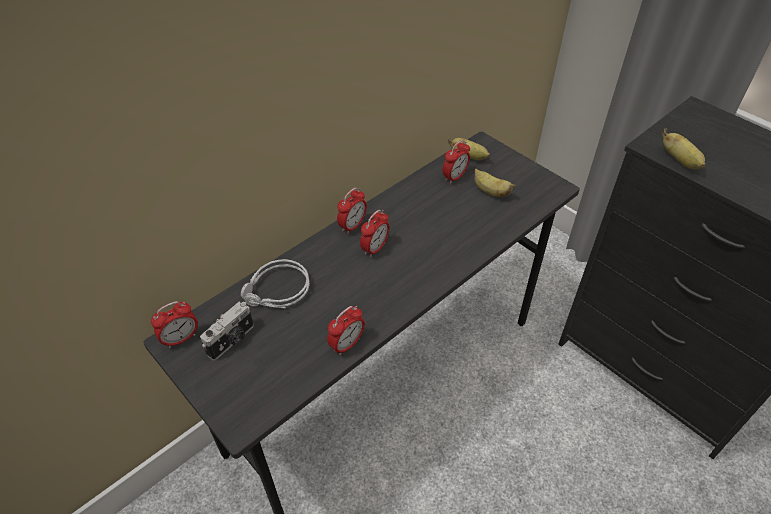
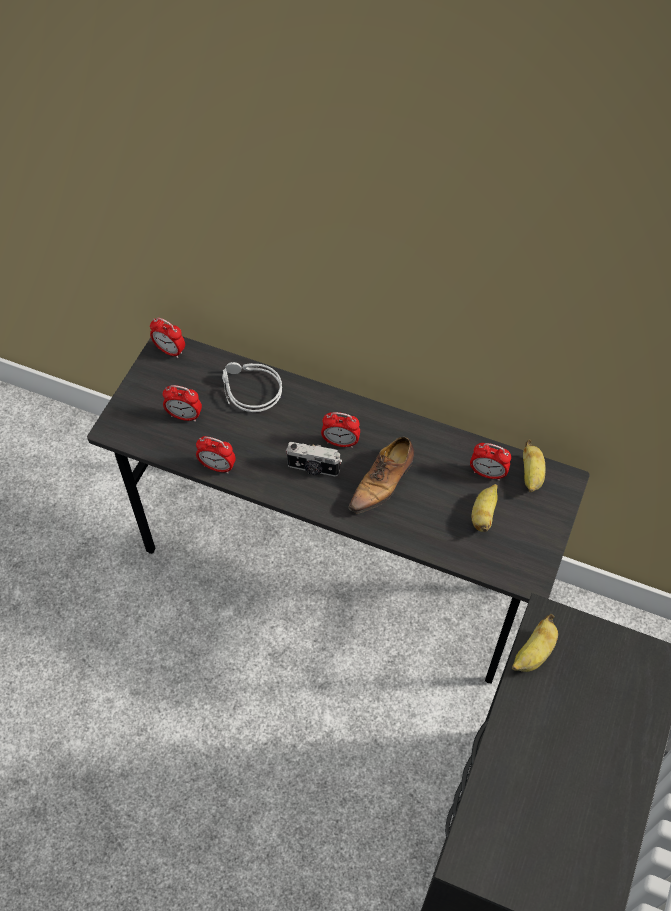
camera: 65 degrees right, 10 degrees up
camera [200,302,254,361] -> camera moved to [286,442,342,477]
alarm clock [337,187,367,234] -> alarm clock moved to [163,385,202,421]
none -> shoe [348,437,414,514]

